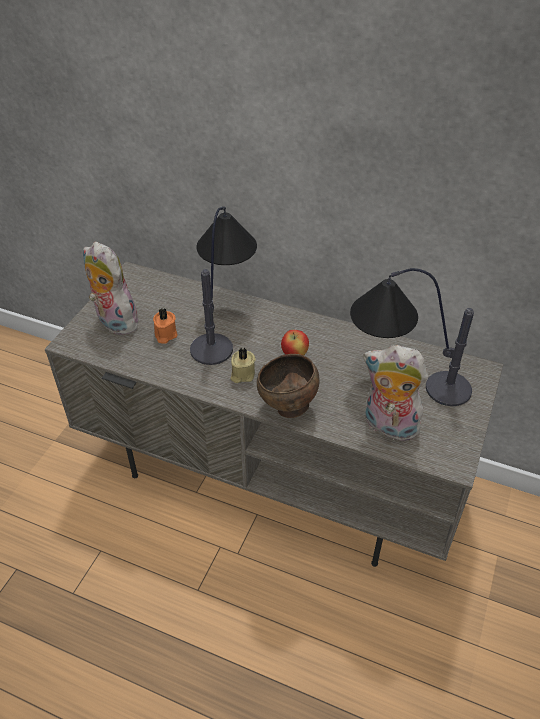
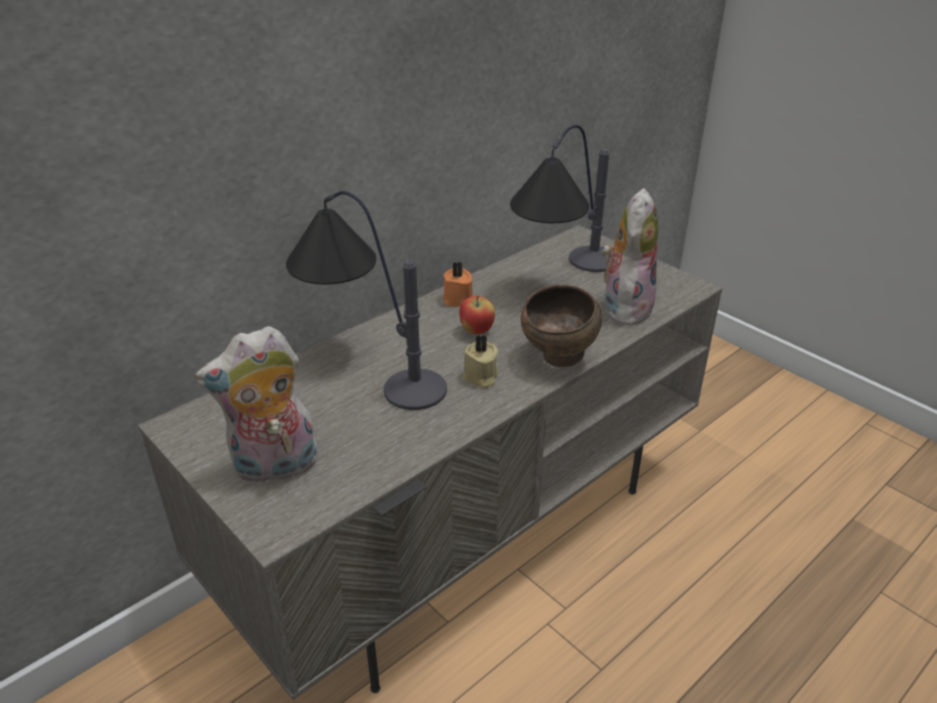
camera: 65 degrees left, 10 degrees down
orange candle [153,308,177,344] -> orange candle moved to [443,262,473,307]
plush toy [363,345,428,441] -> plush toy turned 150 degrees clockwise [602,188,659,325]

